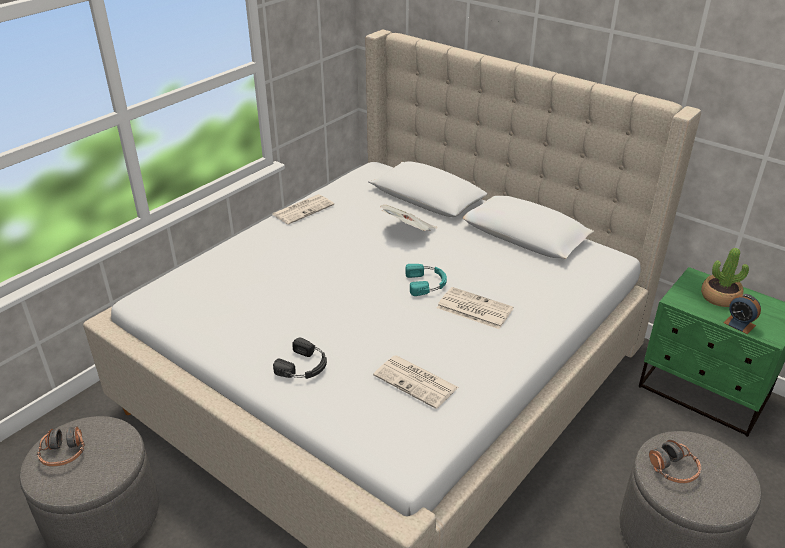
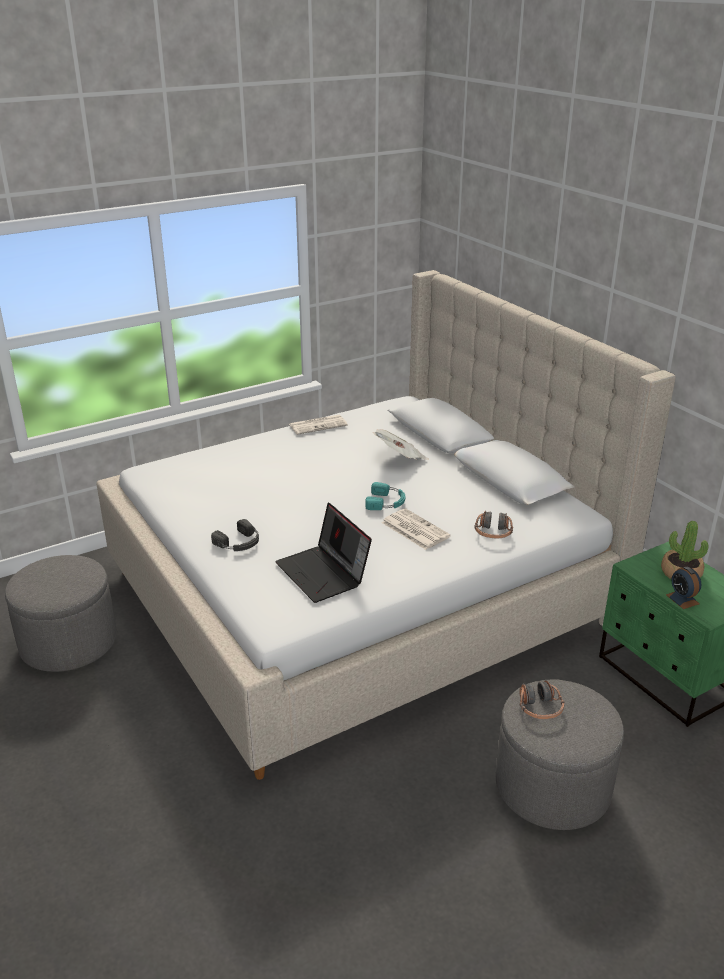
camera: 20 degrees right, 5 degrees down
headphones [37,426,85,467] -> headphones moved to [474,511,513,539]
newspaper [373,355,459,409] -> laptop [275,502,372,603]

